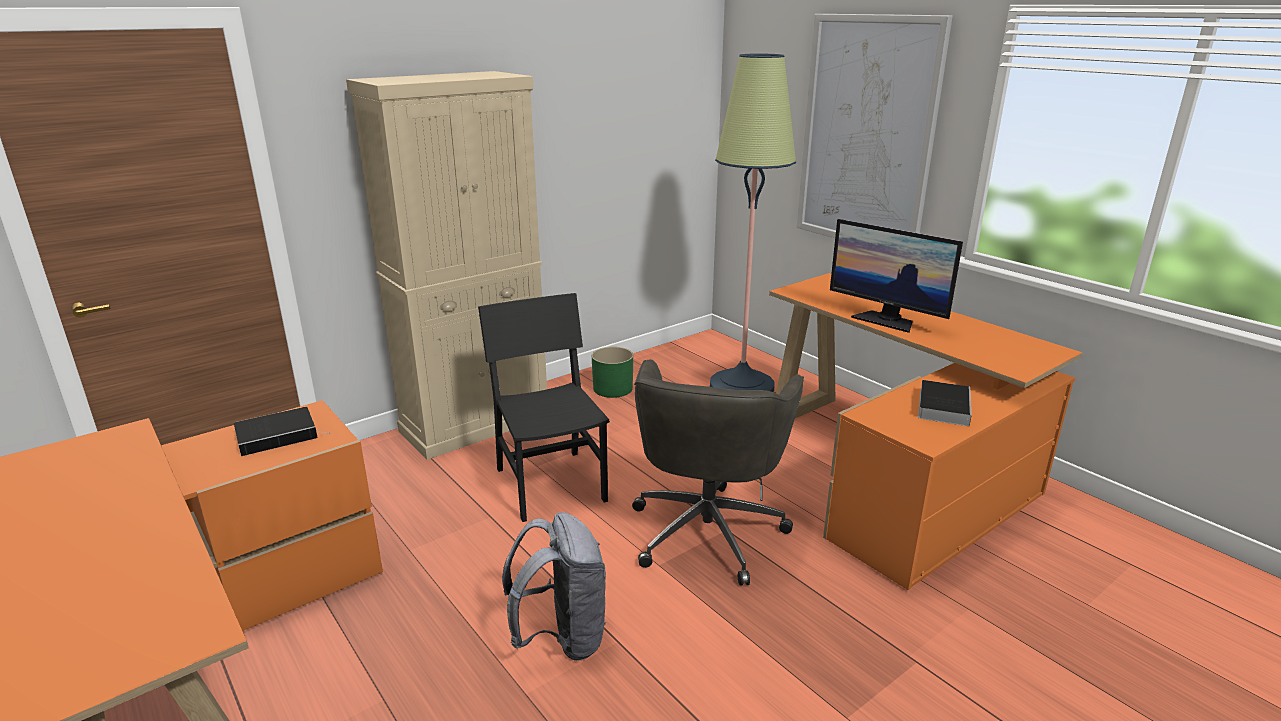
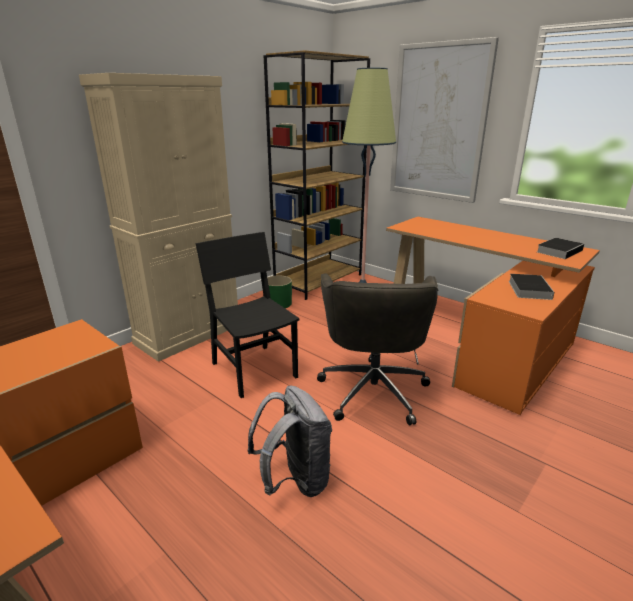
camera: 10 degrees left, 0 degrees up
book [234,407,322,456] -> book moved to [537,238,584,259]
monitor [830,219,963,333] -> none
none -> brown bookcase [264,50,370,300]

